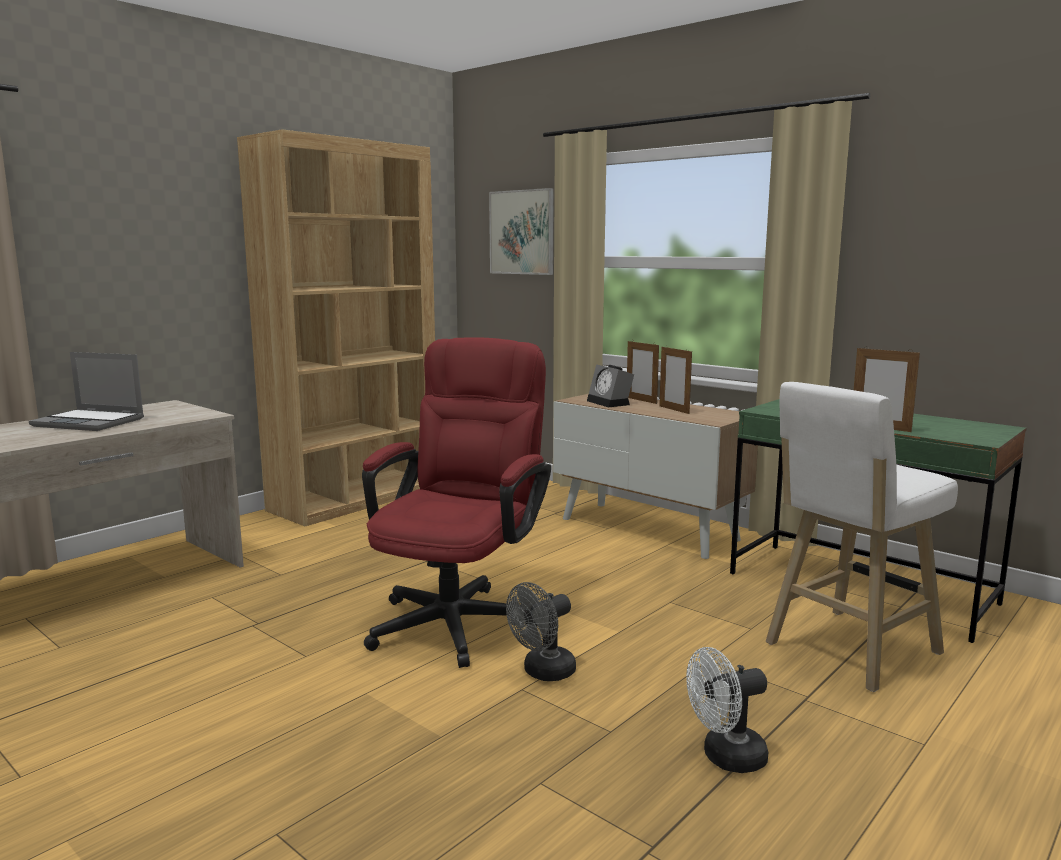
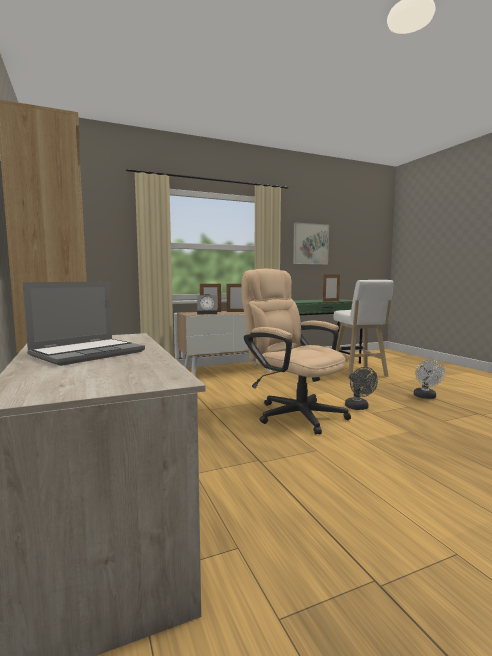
camera: 65 degrees left, 5 degrees down
red office chair [362,337,551,668] -> beige office chair [241,269,351,435]
picture [489,188,554,275] -> picture moved to [293,222,329,265]

